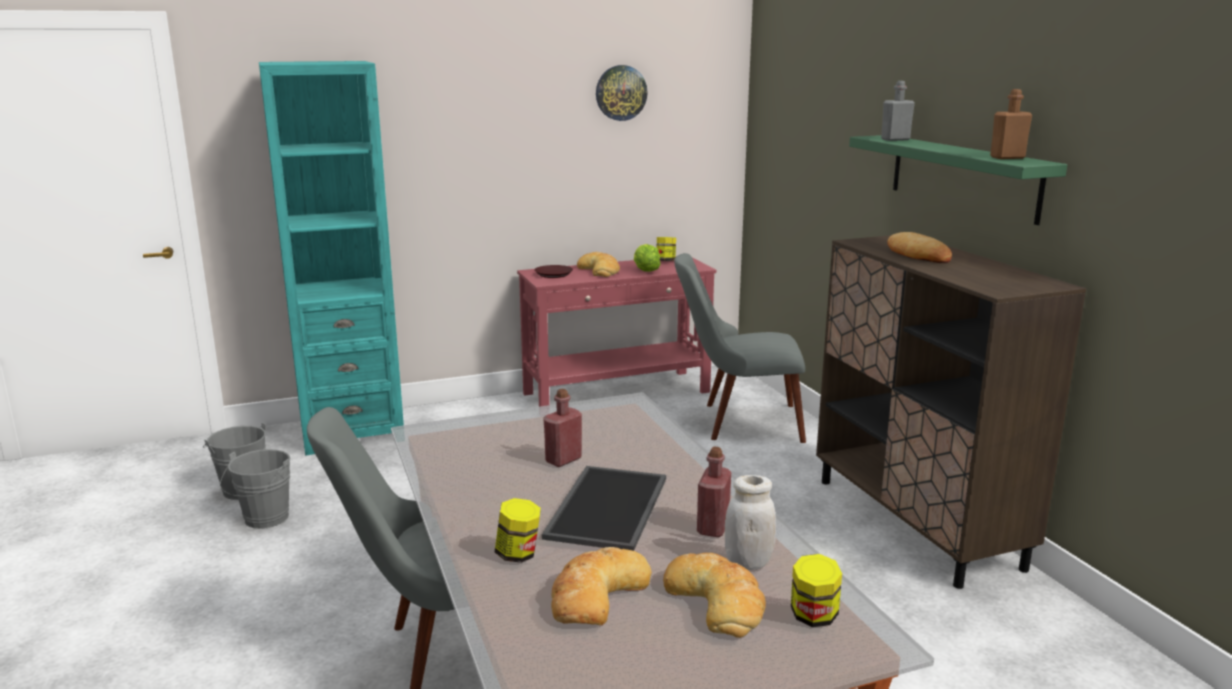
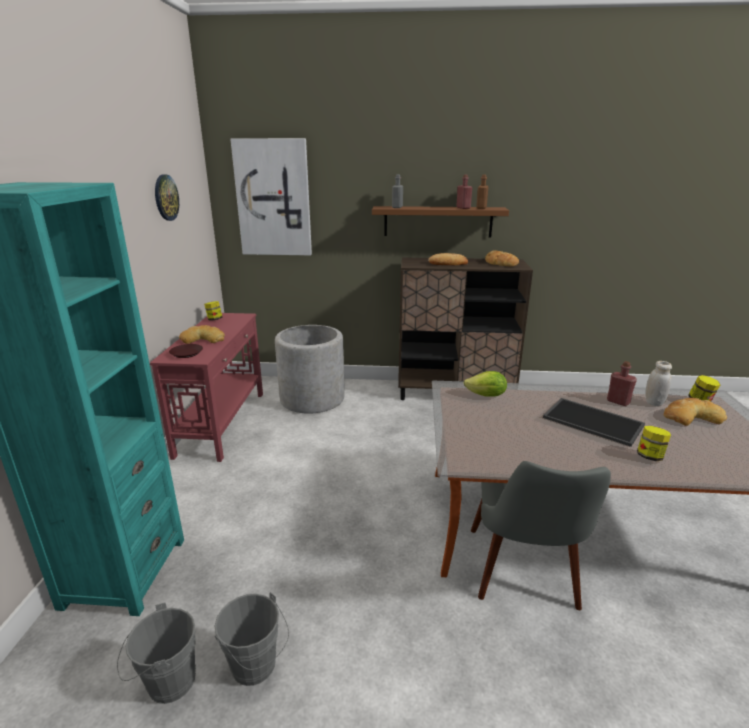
camera: 65 degrees left, 5 degrees up
red bottle [543,389,582,467] -> red bottle moved to [456,174,472,209]
bread [551,547,652,625] -> bread moved to [485,250,519,267]
lettuce [634,244,661,272] -> lettuce moved to [463,371,507,396]
grey chair [674,253,806,443] -> grey planter [275,325,345,414]
green shelf [849,135,1067,225] -> brown shelf [372,206,509,237]
none -> picture [230,138,312,255]

